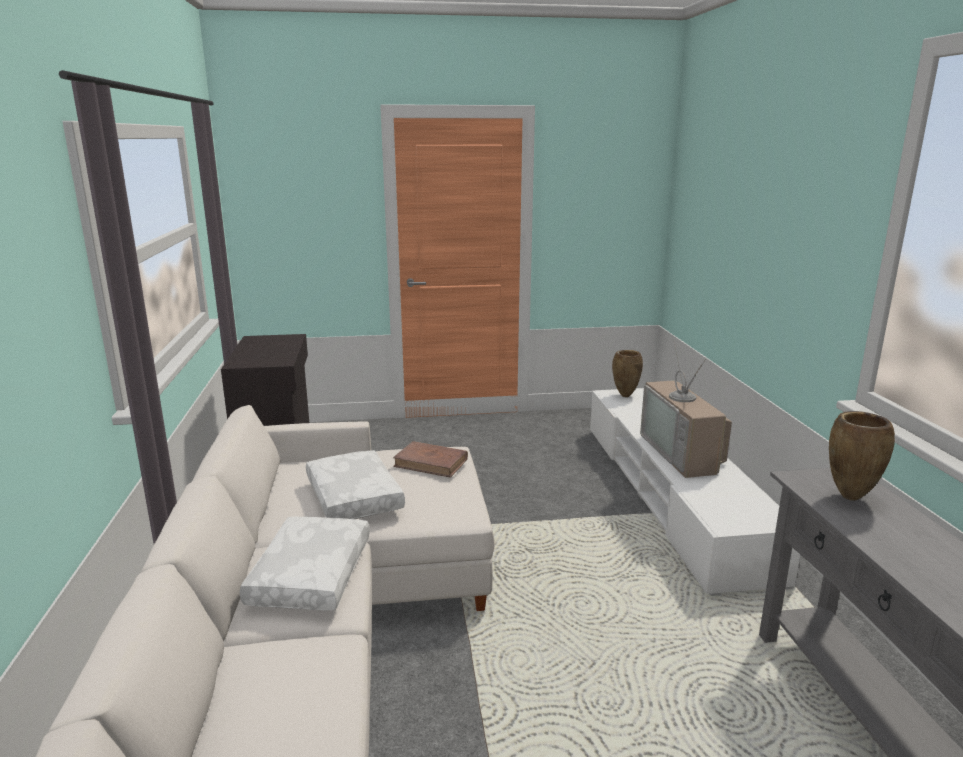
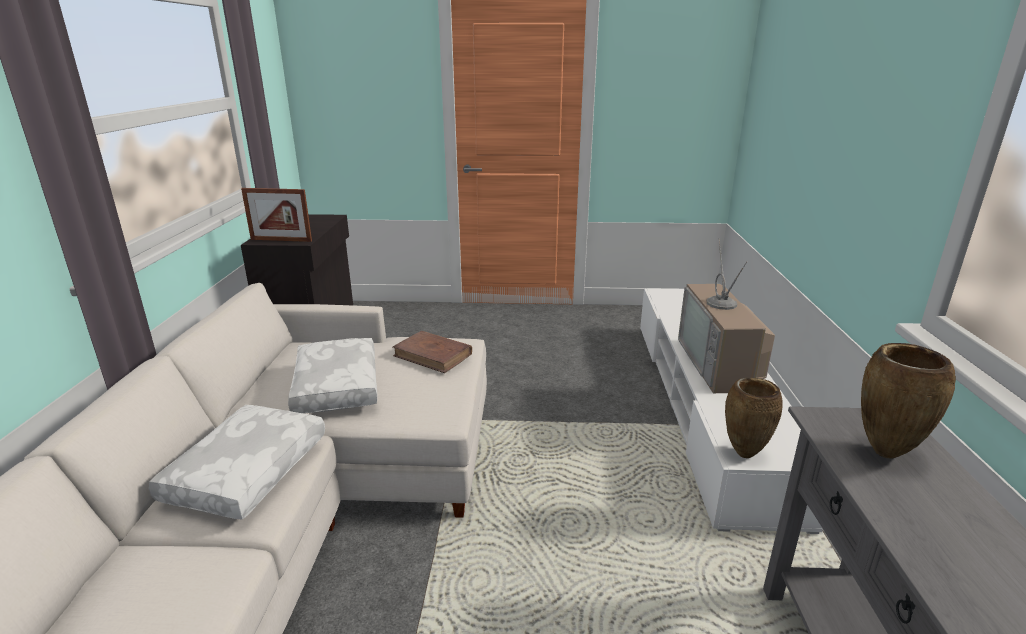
camera: 10 degrees right, 5 degrees up
brown vase [612,350,643,397] -> brown vase moved to [725,378,783,458]
none -> picture frame [241,188,312,242]

